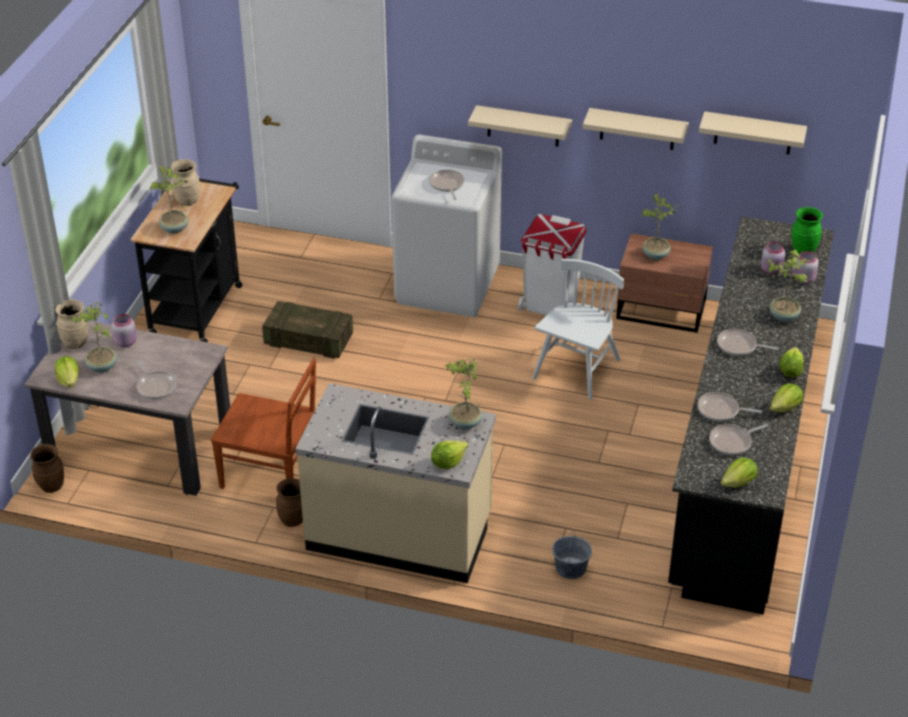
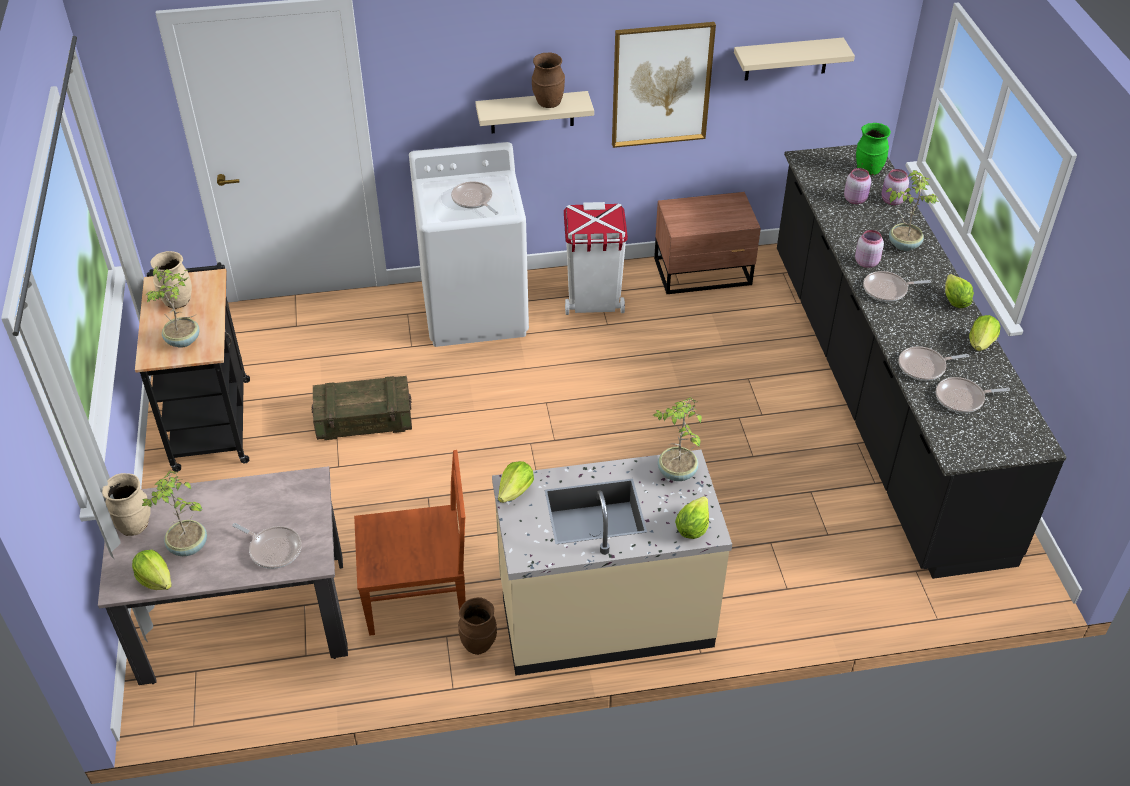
camera: 25 degrees left, 5 degrees up
brown vase [30,444,64,493] -> brown vase moved to [532,52,565,108]
pink jar [112,314,137,347] -> pink jar moved to [855,230,884,268]
white chair [532,259,624,400] -> none
grey bucket [552,532,592,579] -> none
beige shelf [582,108,689,150] -> picture [612,22,716,148]
potted plant [641,194,679,260] -> none
frying pan [709,424,768,455] -> frying pan turned 45 degrees clockwise [936,377,1010,413]
lettuce [721,457,758,488] -> lettuce moved to [498,461,534,503]

